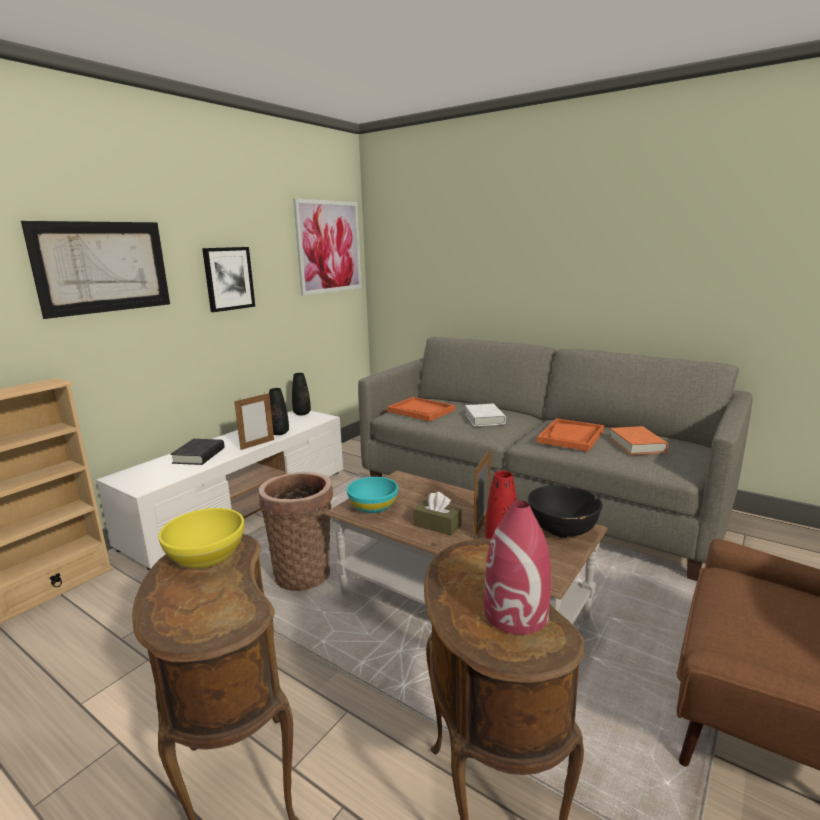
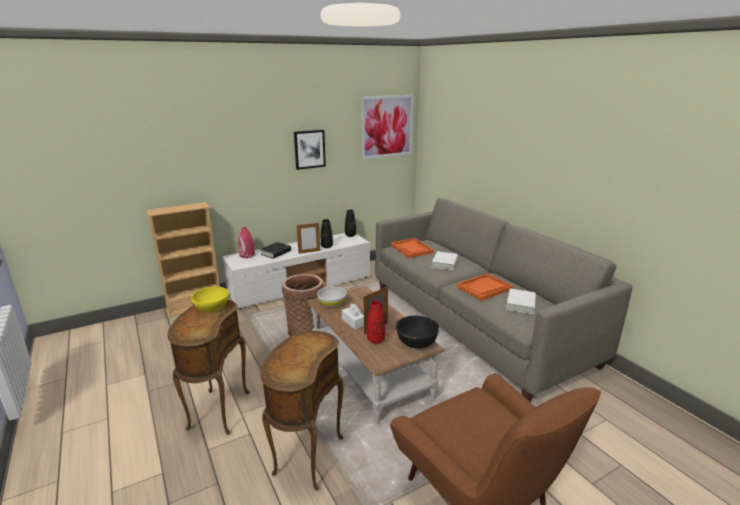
camera: 25 degrees right, 5 degrees up
picture [21,221,170,319] -> none
turquoise bowl [347,477,398,513] -> white bowl [317,286,347,308]
brown tissue box [413,492,462,536] -> white tissue box [342,304,364,330]
red vase [484,500,551,635] -> red vase moved to [238,227,255,258]
orange book [609,426,668,455] -> white book [506,289,536,314]

